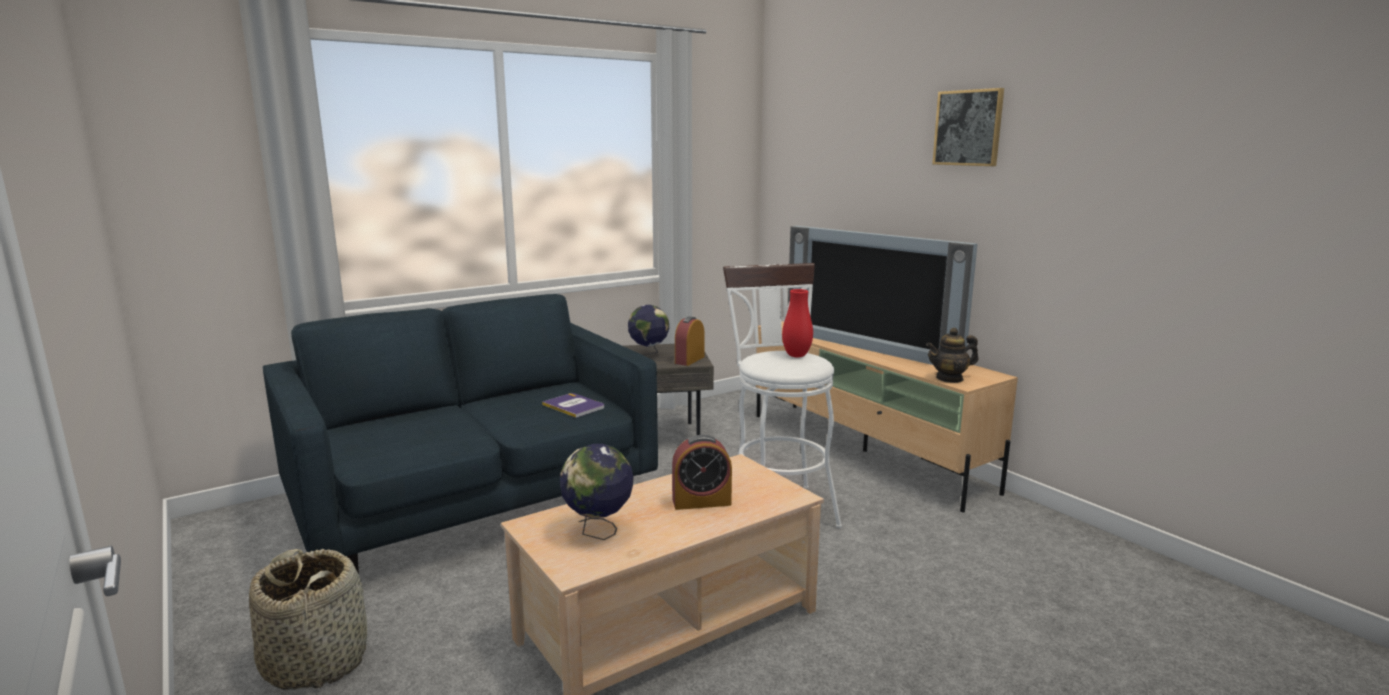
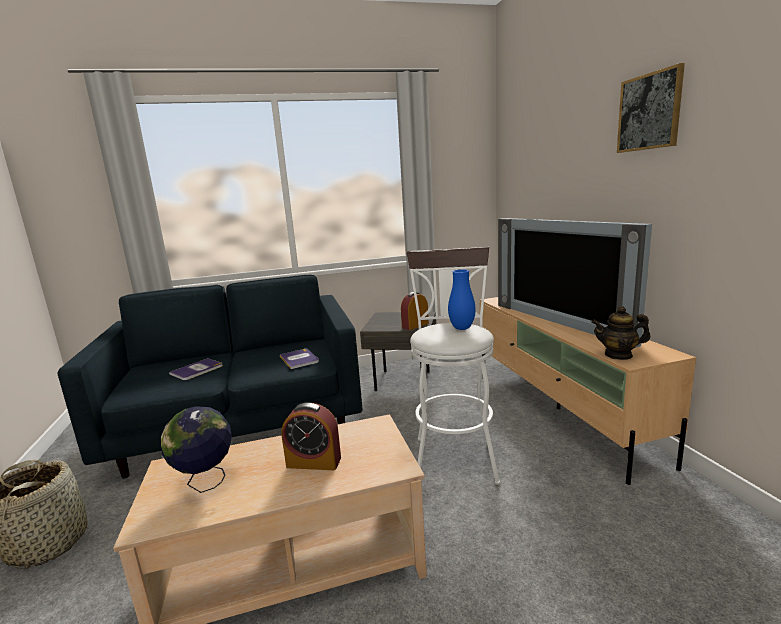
camera: 20 degrees right, 0 degrees up
globe [628,305,669,361] -> none
red vase [782,289,813,357] -> blue vase [448,269,476,330]
none -> book [169,358,223,380]

